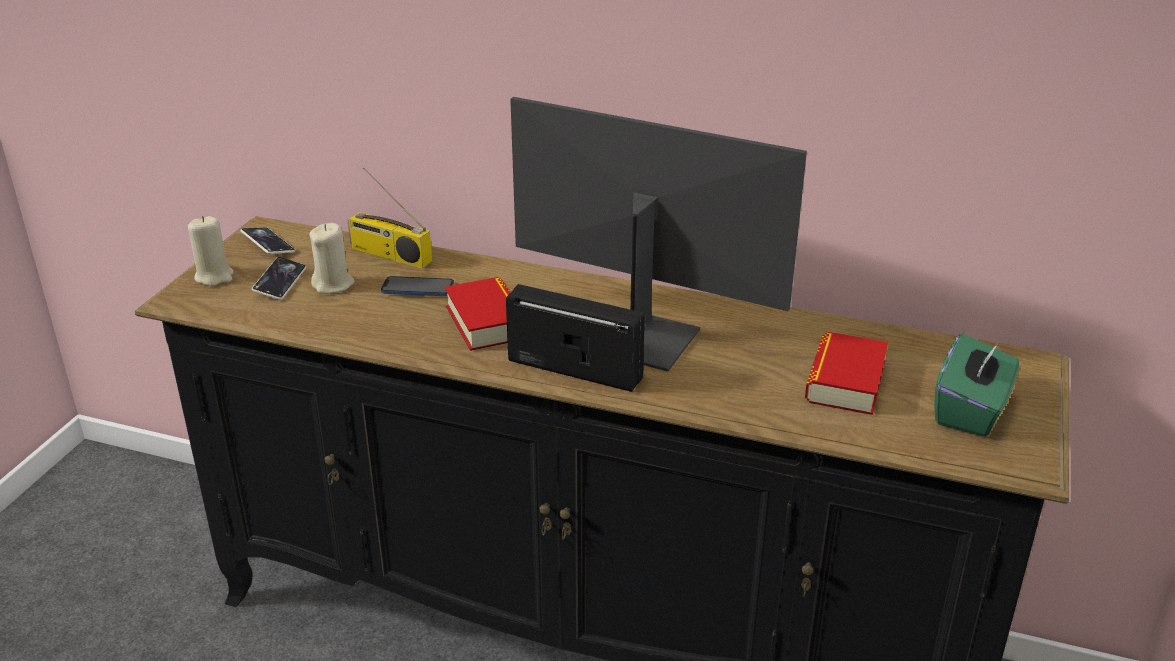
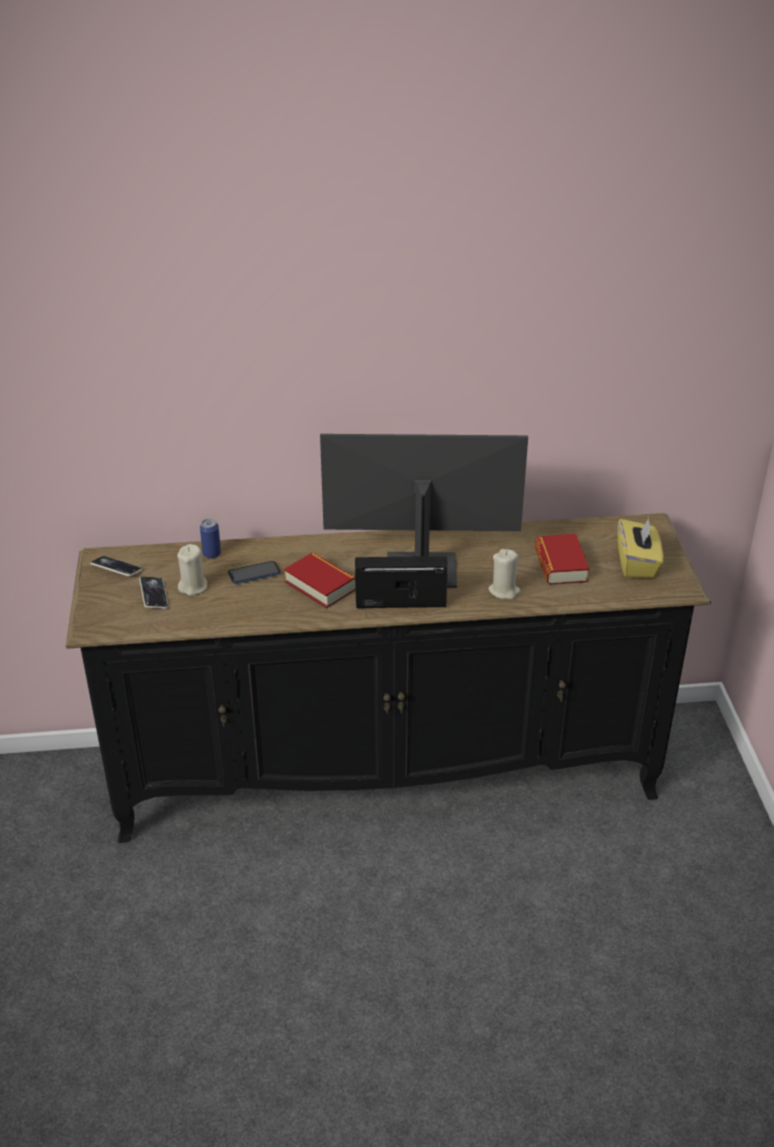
camera: 25 degrees left, 5 degrees up
beige candle [188,216,234,286] -> beige candle moved to [488,549,521,599]
radio [347,168,432,269] -> can [200,518,221,559]
green tissue box [934,334,1019,437] -> yellow tissue box [618,518,663,578]

